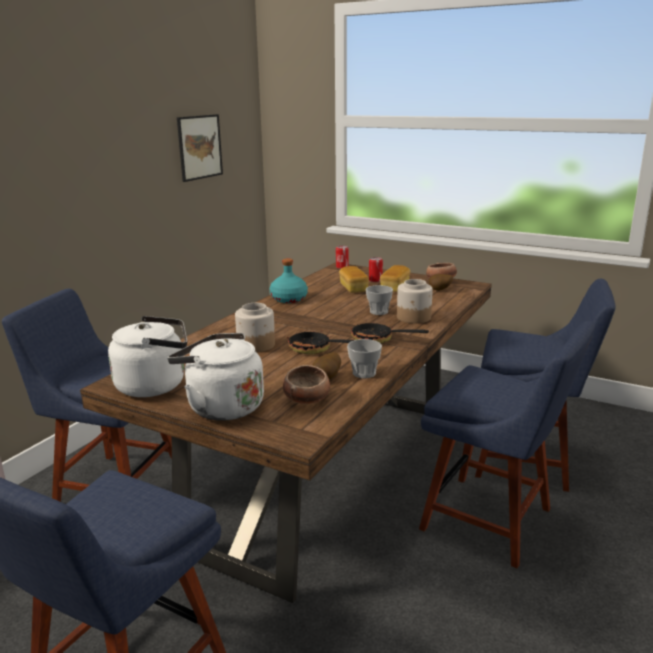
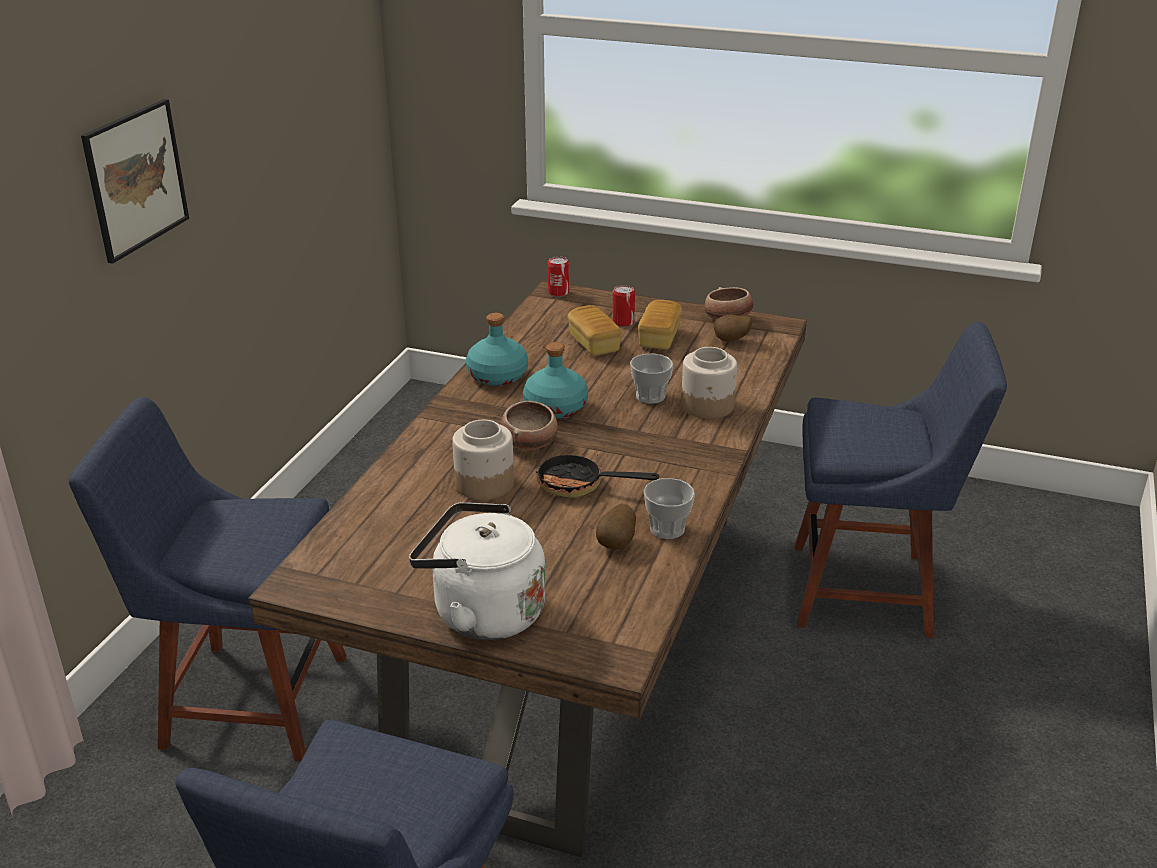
camera: 10 degrees left, 10 degrees up
white kettle [108,316,187,397] -> none
picture [177,114,223,182] -> picture moved to [81,99,189,264]
bowl [283,365,330,404] -> bowl moved to [500,401,558,450]
frying pan [351,316,429,344] -> none
blue chair [419,321,595,569] -> none
none -> turquoise bottle [523,342,588,419]

